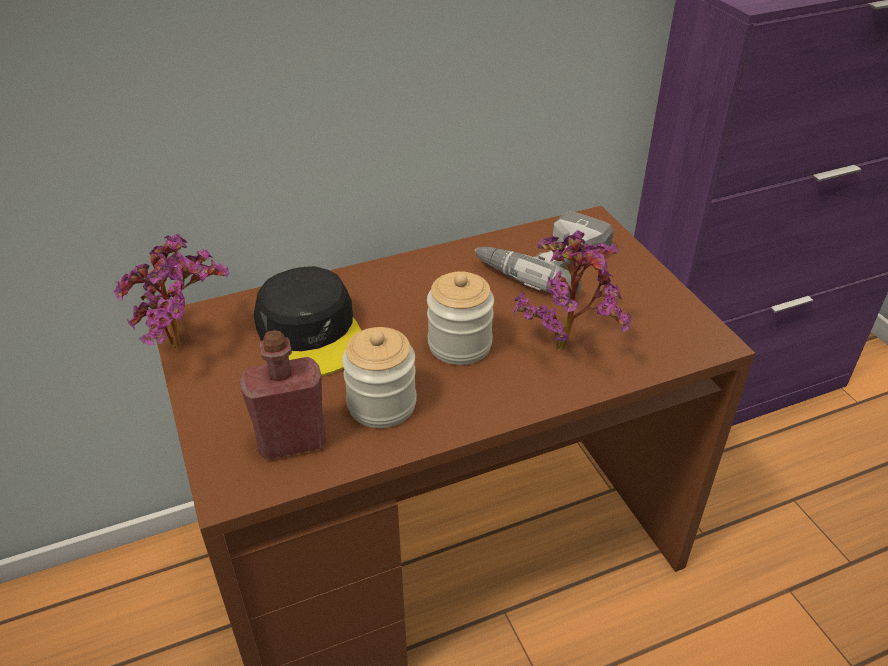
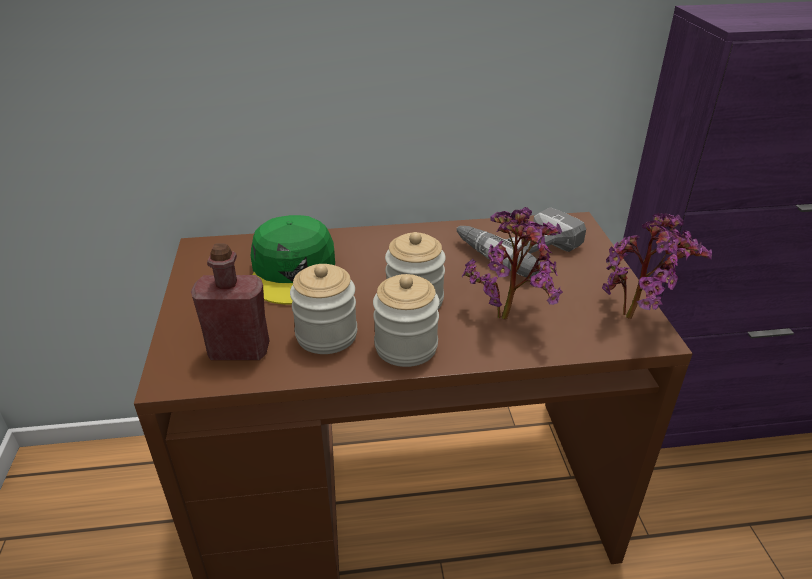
camera: 15 degrees right, 5 degrees down
potted plant [114,234,229,348] -> potted plant moved to [602,213,712,319]
black cap [254,266,362,376] -> green cap [251,215,335,305]
none -> jar [373,274,440,367]

